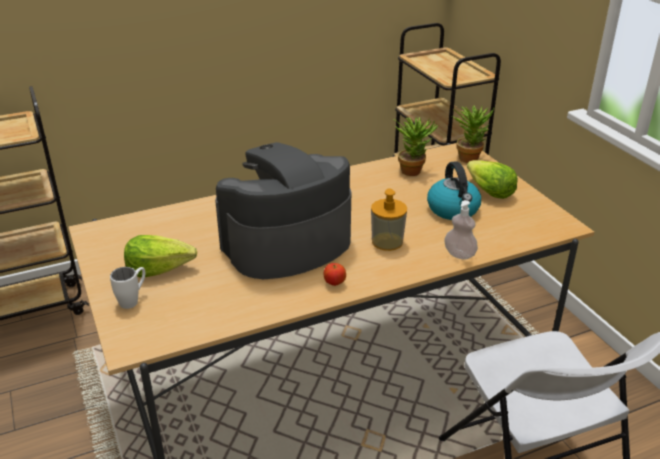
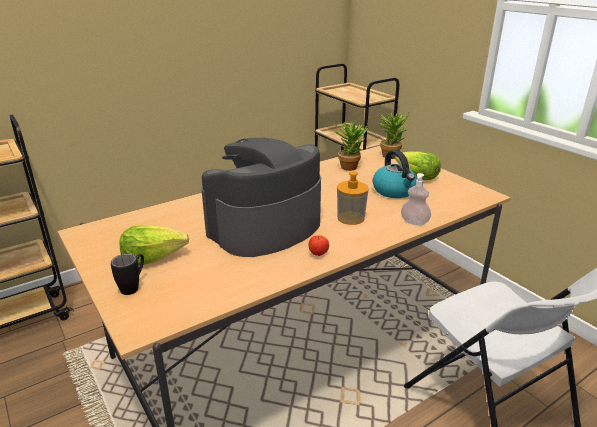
camera: 10 degrees left, 5 degrees down
white mug [110,267,146,309] -> black mug [111,254,144,295]

